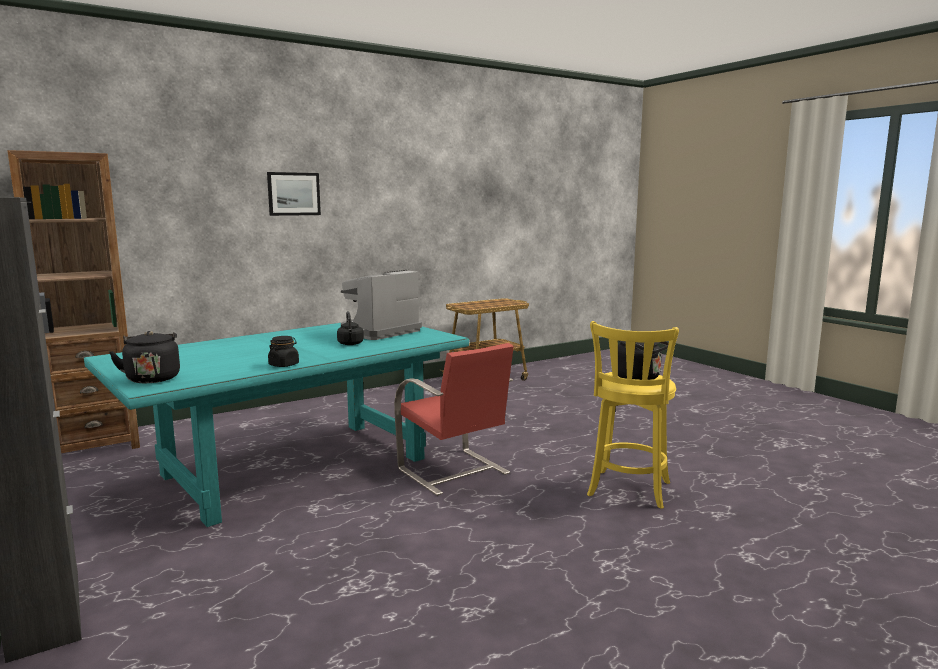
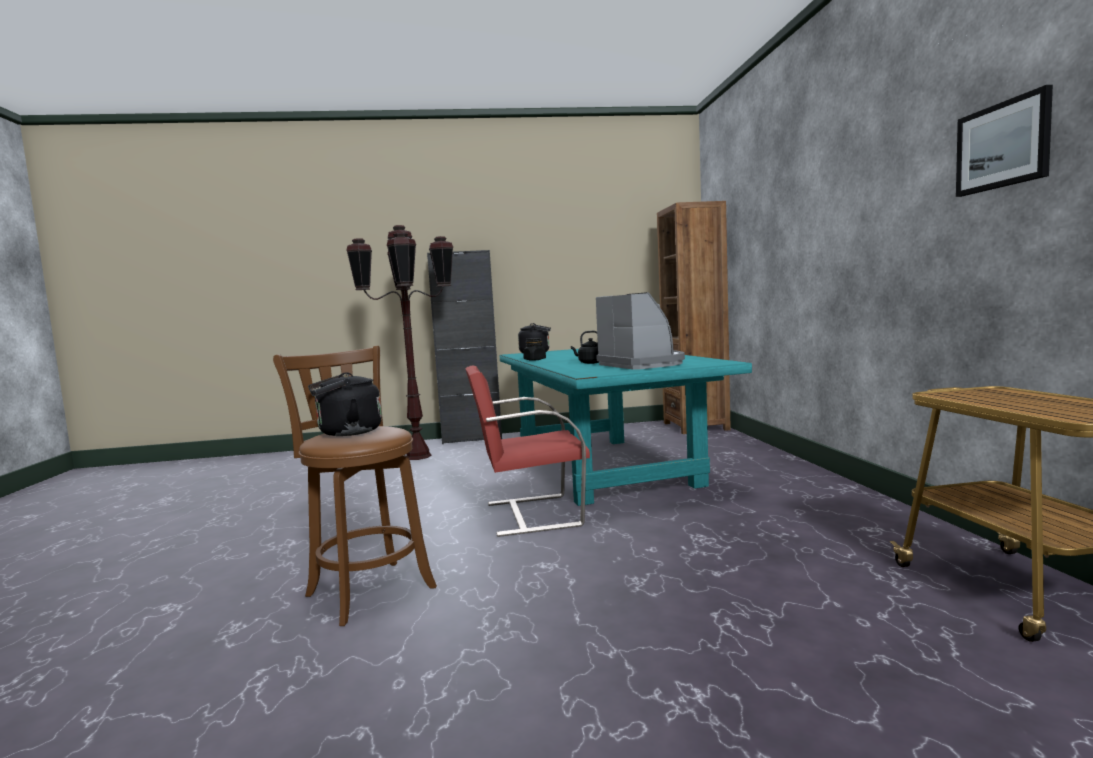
camera: 115 degrees right, 5 degrees down
picture [267,172,321,216] -> picture moved to [956,85,1053,197]
yellow stool [587,321,679,509] -> brown stool [273,346,437,626]
none -> brown floor lamp [346,225,453,460]

